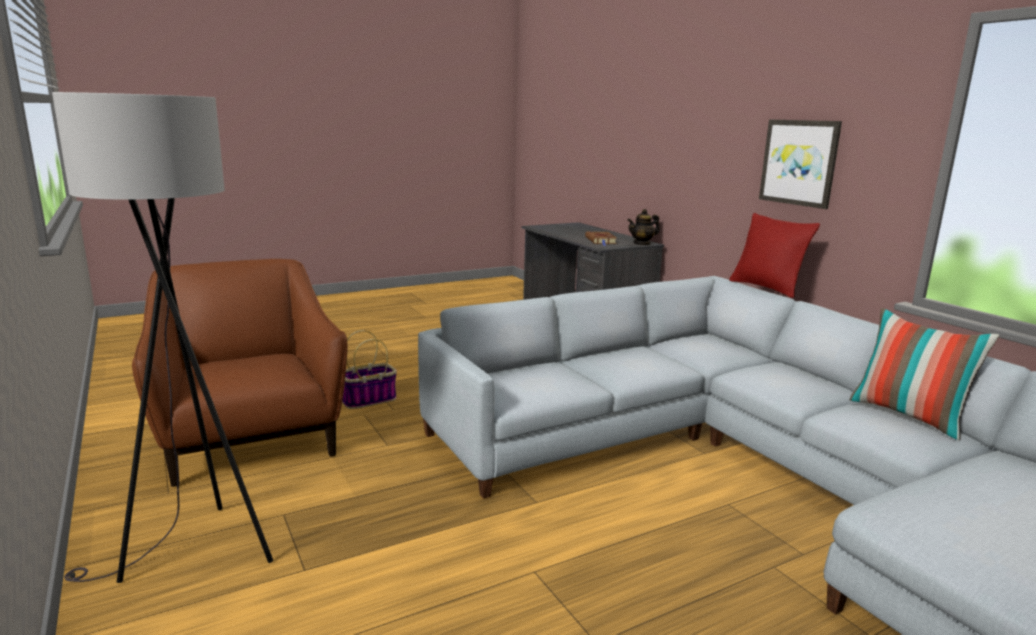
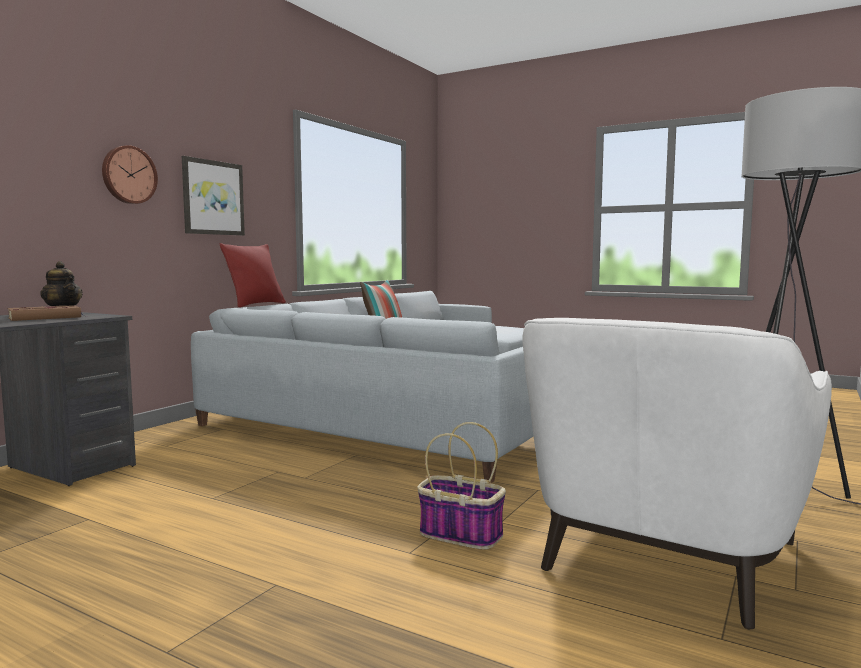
camera: 120 degrees left, 10 degrees down
brown armchair [132,259,348,487] -> white armchair [523,318,832,630]
none -> wall clock [102,145,158,204]

